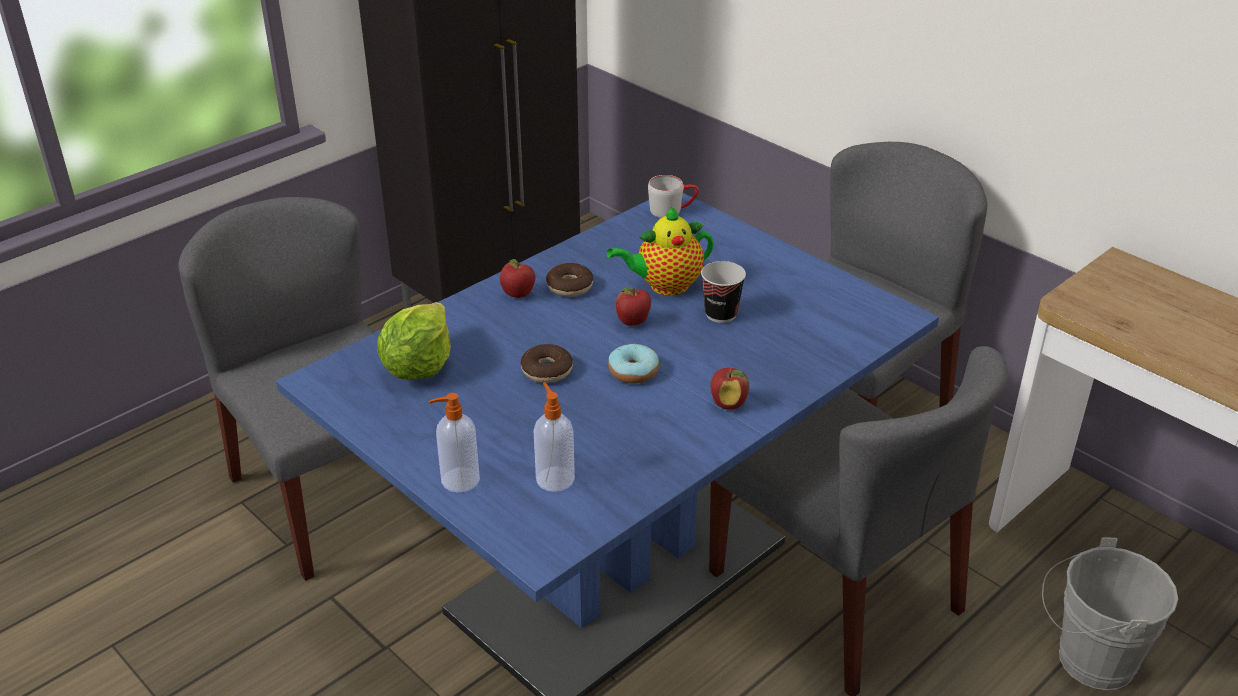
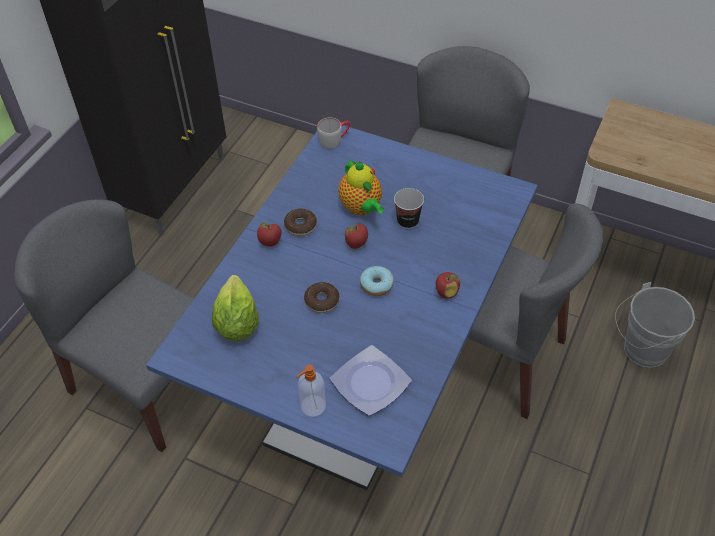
camera: 20 degrees left, 15 degrees up
soap dispenser [534,382,575,492] -> plate [330,345,412,416]
teapot [607,206,714,296] -> teapot turned 75 degrees counterclockwise [338,159,384,215]

